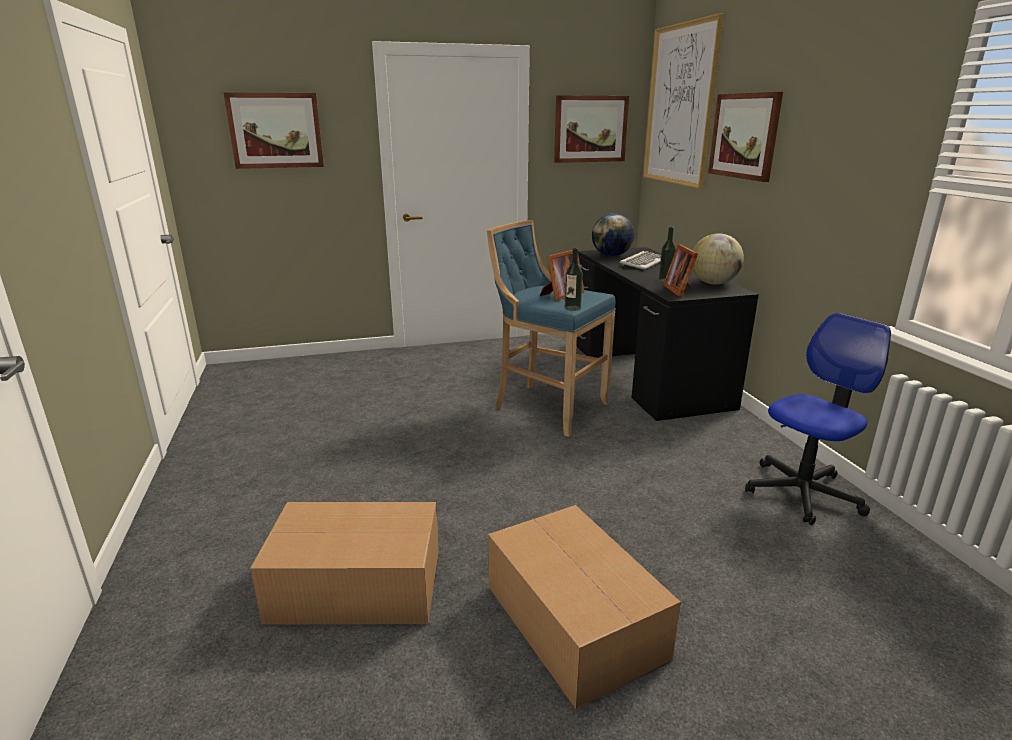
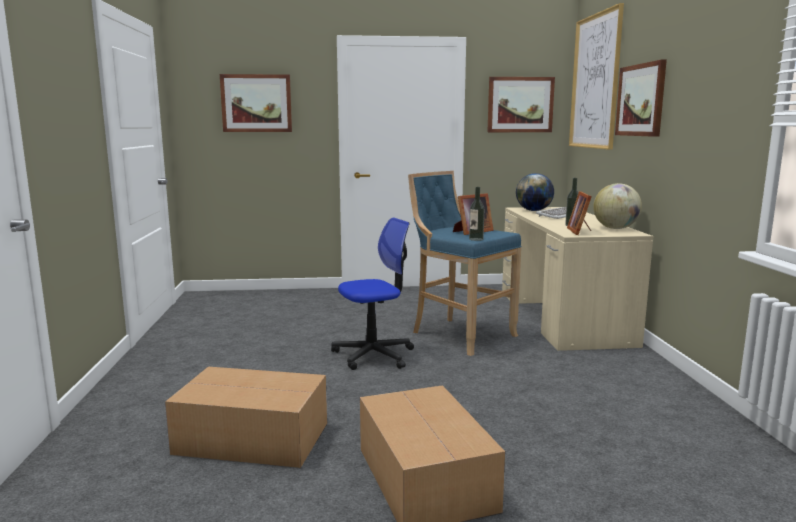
camera: 10 degrees right, 10 degrees down
black desk [576,247,759,421] -> beige desk [502,207,653,351]
office chair [745,313,891,525] -> office chair moved to [331,218,414,370]

